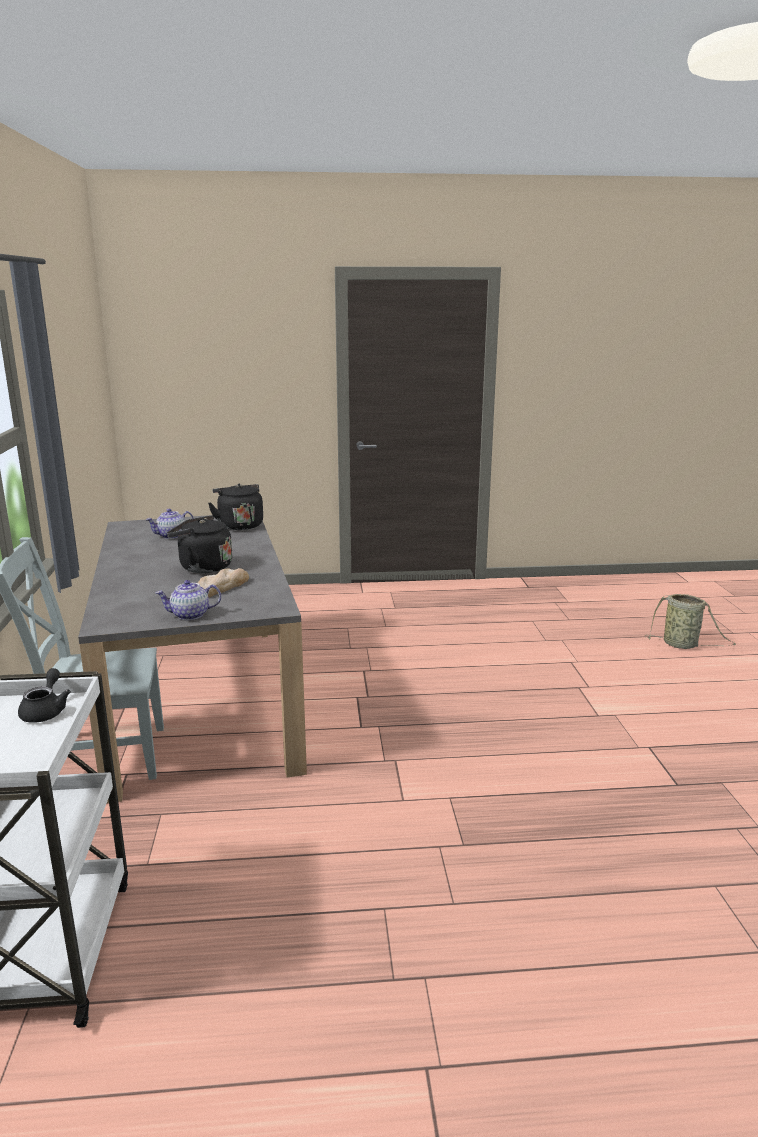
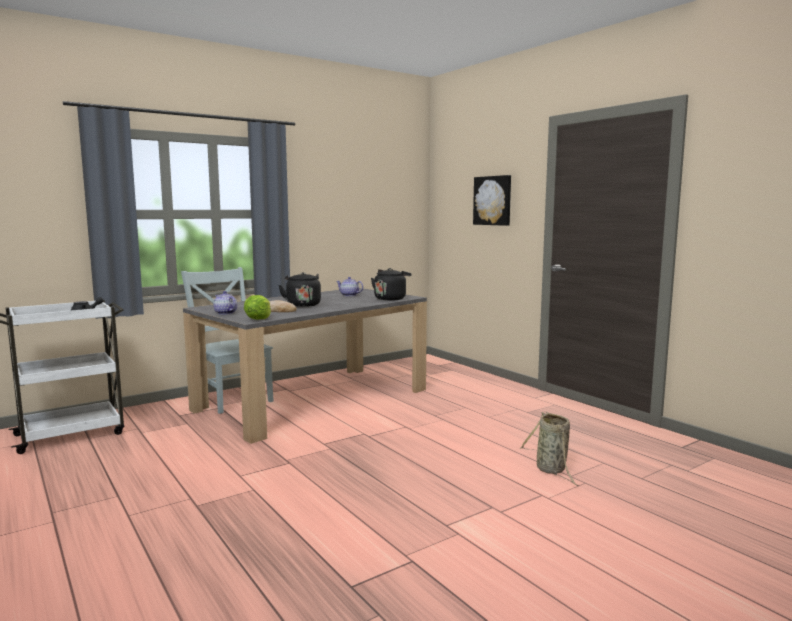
camera: 60 degrees right, 10 degrees down
basket [644,594,736,649] -> basket moved to [519,412,578,486]
none -> lettuce [244,295,271,320]
none -> picture [473,175,511,226]

